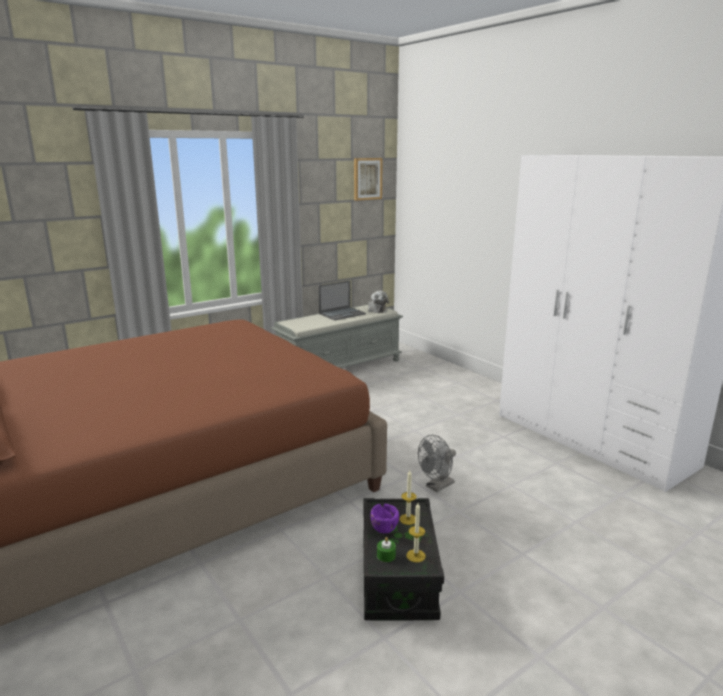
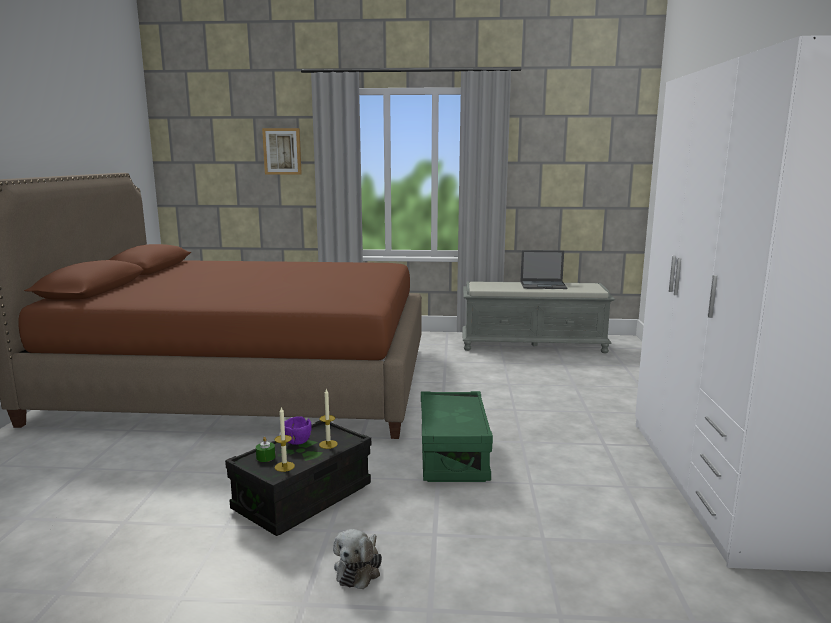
camera: 40 degrees right, 5 degrees down
picture [354,158,383,201] -> picture moved to [262,128,302,175]
plush toy [368,291,389,313] -> plush toy moved to [333,529,382,589]
grey fan [418,435,456,492] -> green storage box [421,391,493,482]

